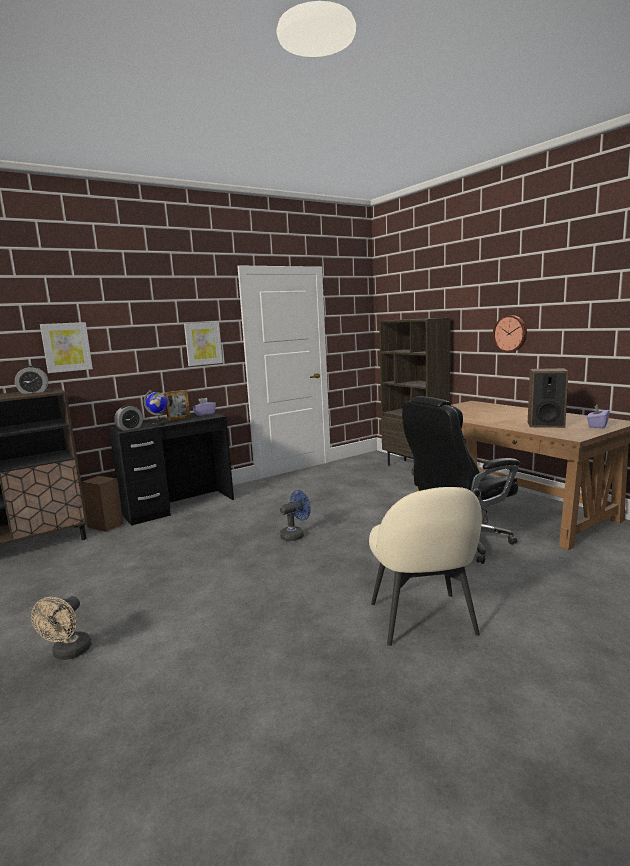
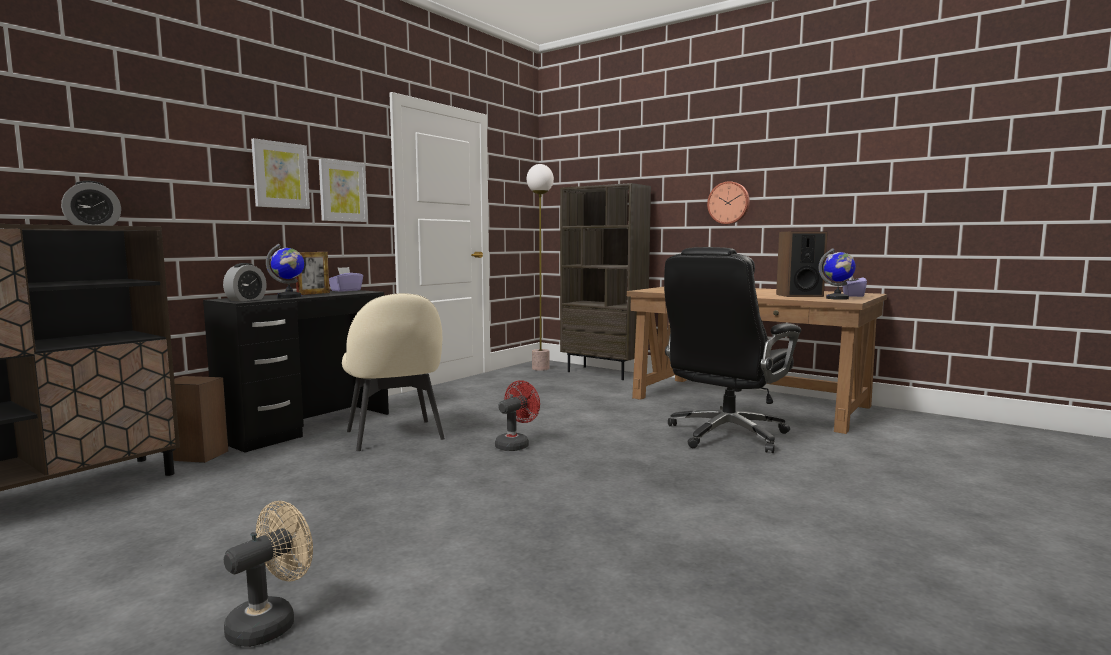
camera: 20 degrees left, 5 degrees down
beige fan [31,596,92,660] -> beige fan turned 135 degrees counterclockwise [224,501,313,647]
picture [40,322,93,373] -> picture moved to [251,138,310,209]
blue fan [280,490,311,541] -> red fan [495,380,540,451]
beige chair [369,487,482,646] -> beige chair moved to [342,293,445,451]
none -> floor lamp [527,164,554,371]
none -> globe [819,248,856,300]

